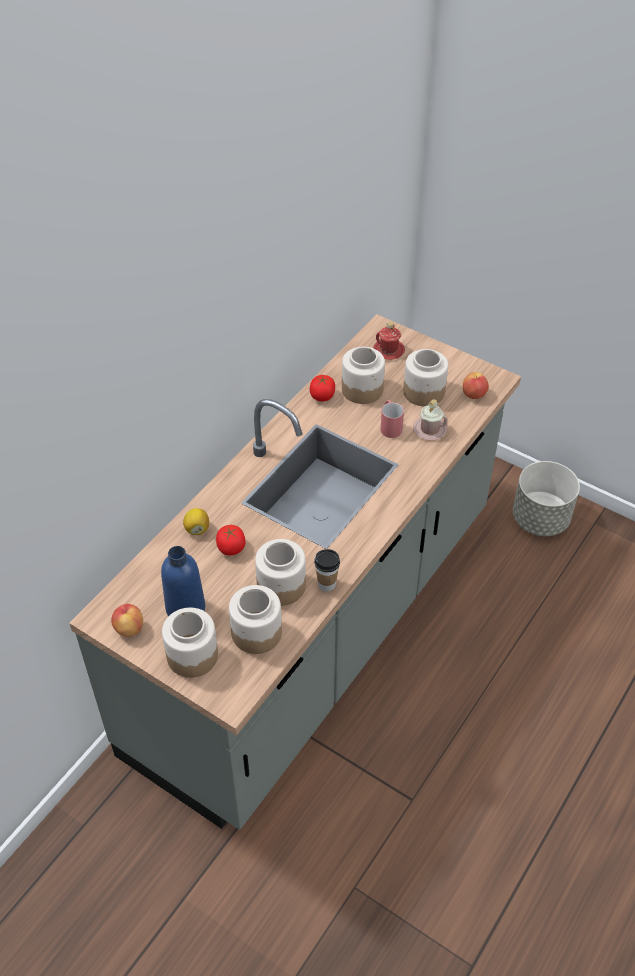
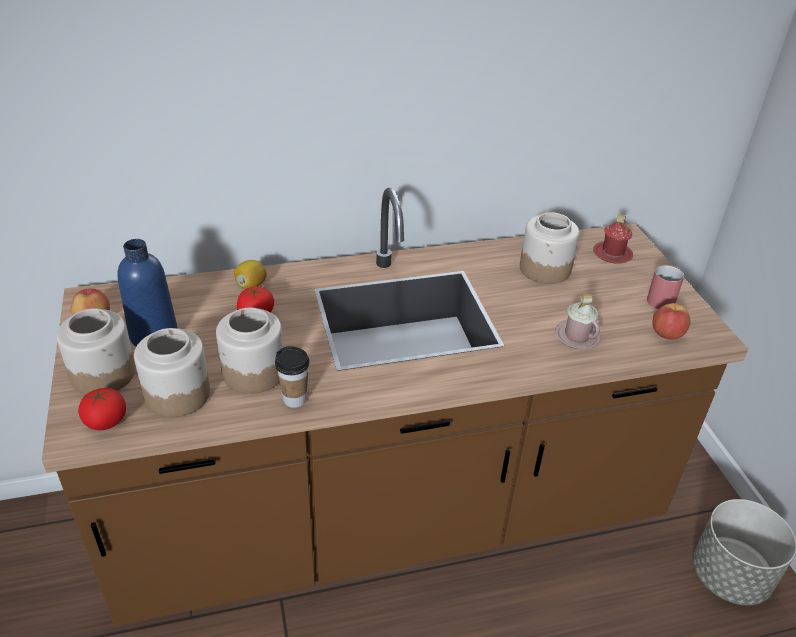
camera: 40 degrees right, 10 degrees down
grey counter [69,314,521,830] -> brown counter [42,188,748,626]
tomato [310,375,335,401] -> tomato moved to [78,388,126,430]
red mug [380,400,404,438] -> red mug moved to [647,265,684,309]
jar [403,349,448,406] -> none

